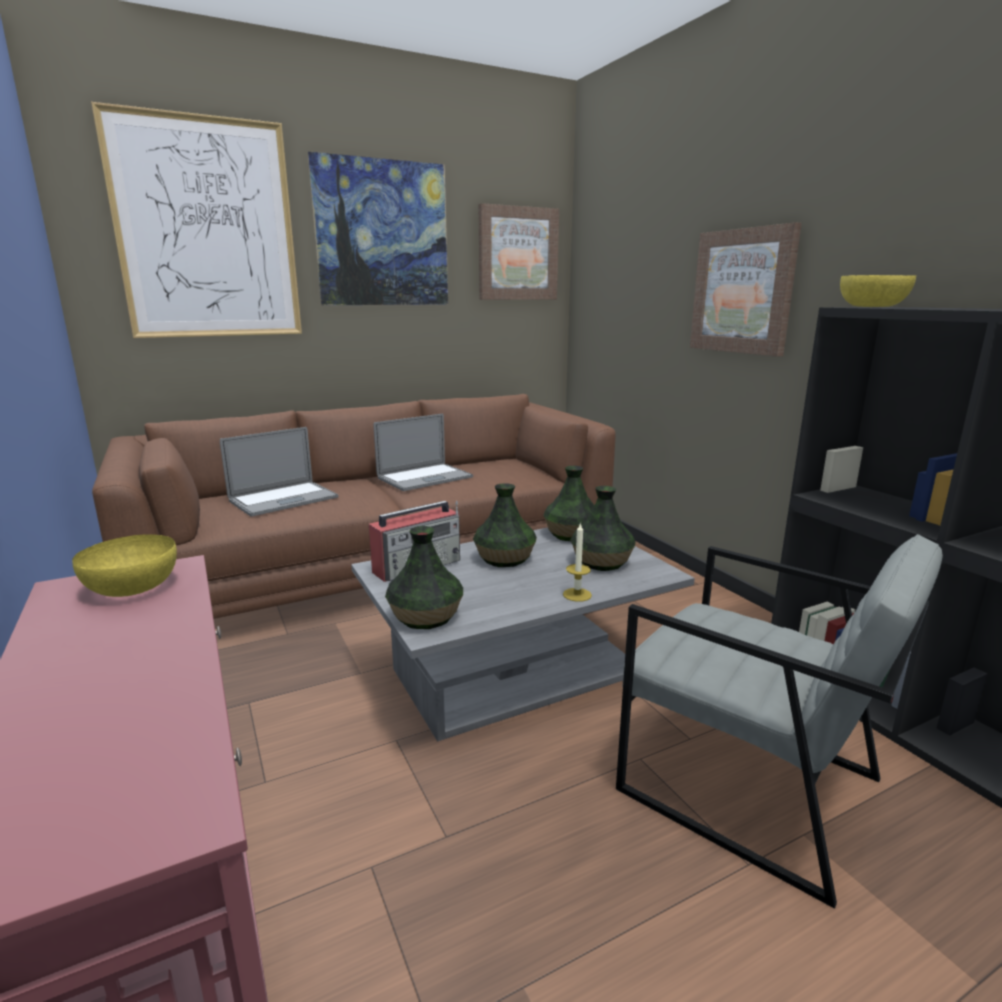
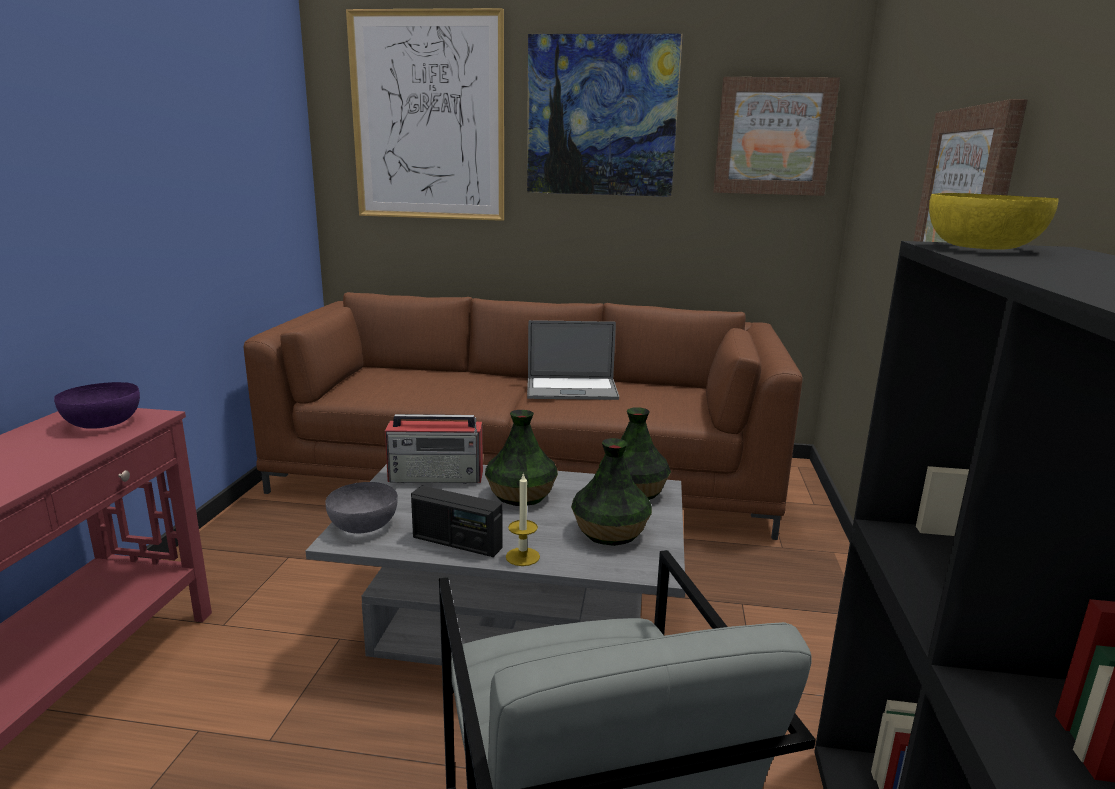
camera: 35 degrees right, 0 degrees up
yellow bowl [72,535,177,597] -> purple bowl [54,382,140,429]
laptop [220,427,338,517] -> none
vase [385,526,463,629] -> grey bowl [326,482,398,534]
none -> radio [411,486,502,557]

